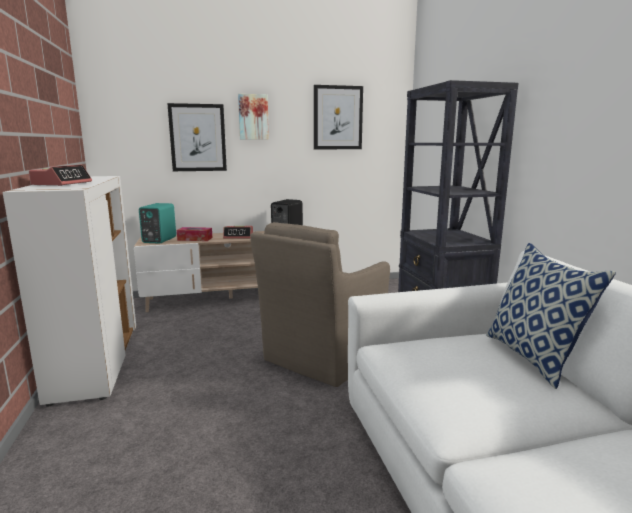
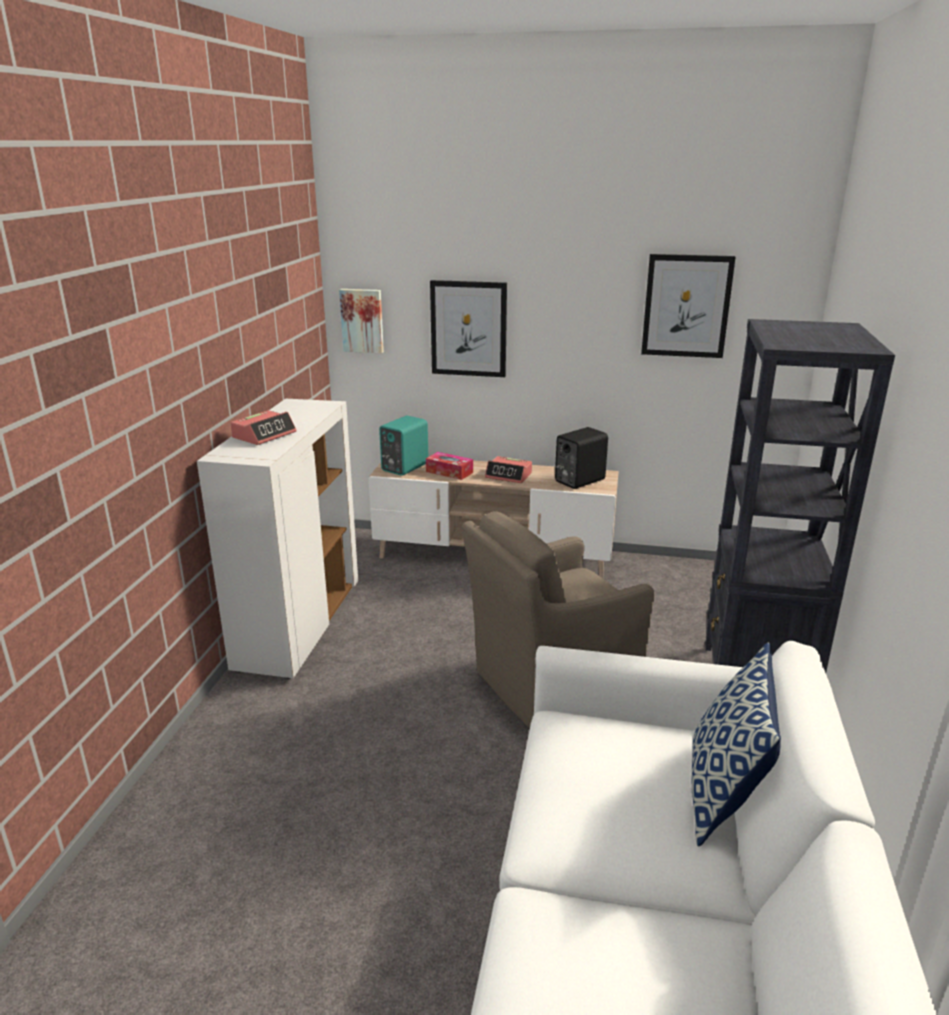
camera: 25 degrees right, 10 degrees up
picture [238,94,269,140] -> picture moved to [339,289,384,353]

